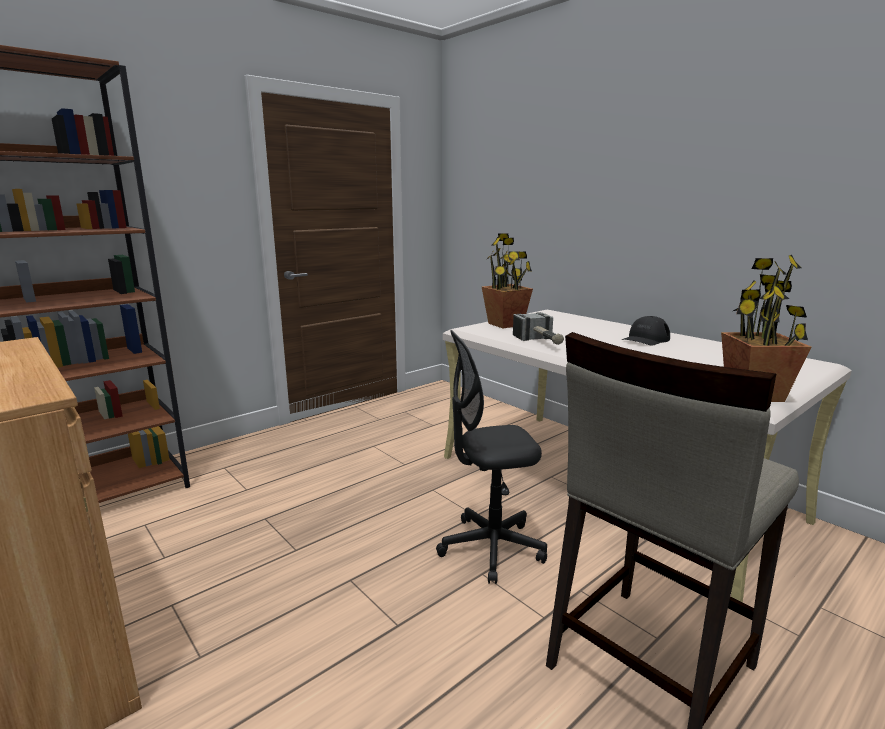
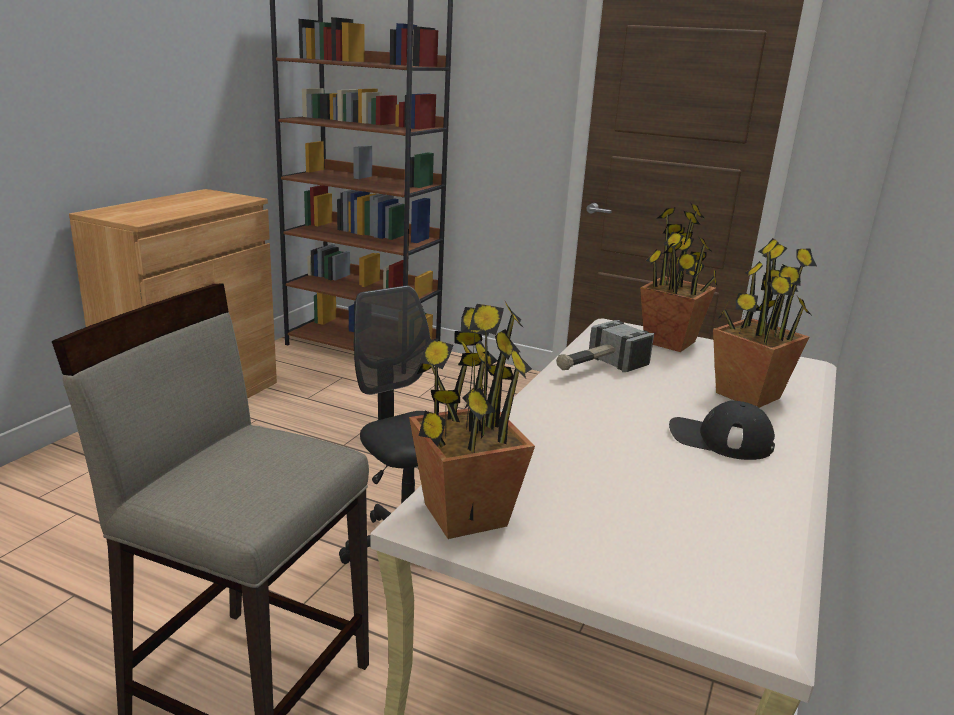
camera: 65 degrees right, 5 degrees up
none -> potted plant [713,238,817,408]

